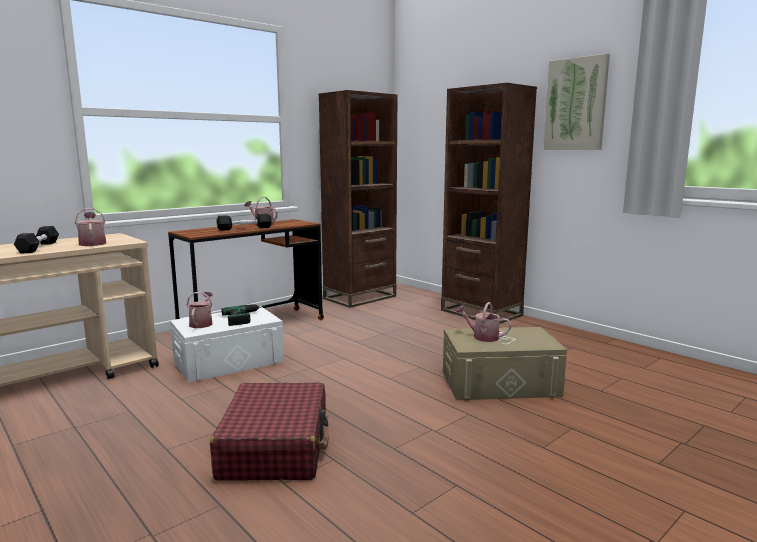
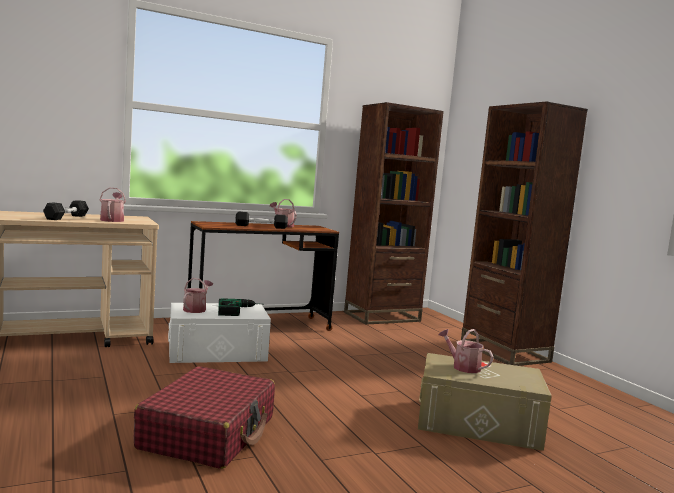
camera: 15 degrees right, 5 degrees down
picture [543,54,610,150] -> none

